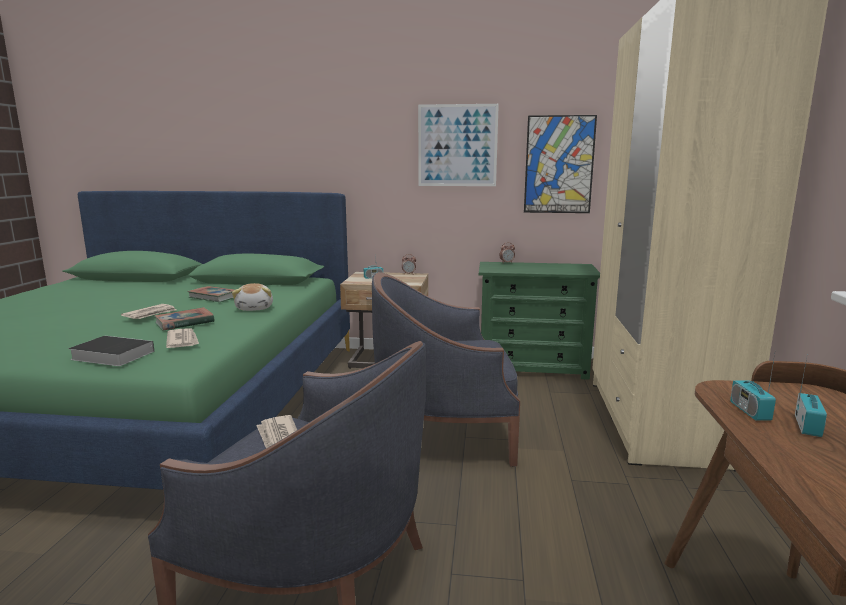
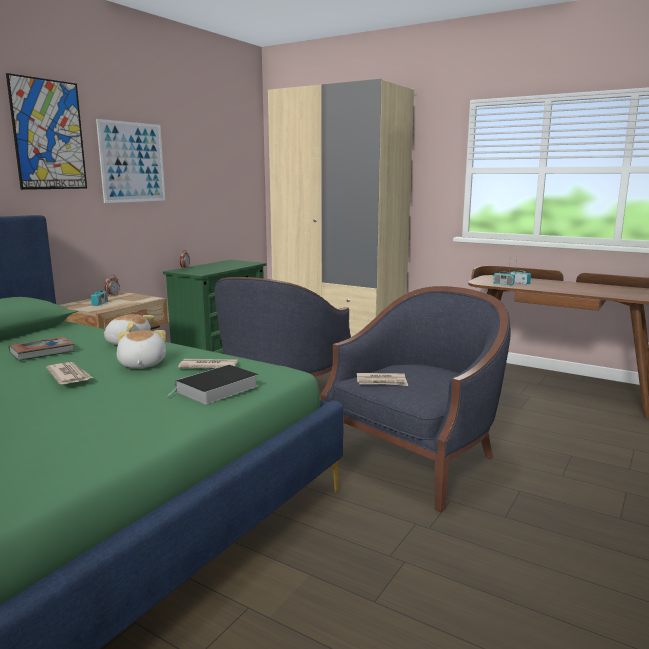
camera: 65 degrees left, 0 degrees up
book [154,307,214,331] -> plush toy [117,330,166,368]
picture [524,115,597,213] -> picture moved to [6,73,87,190]

